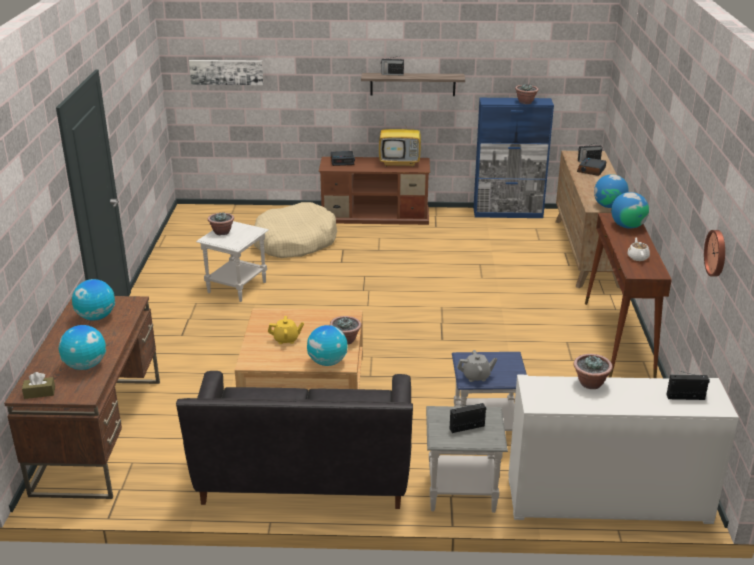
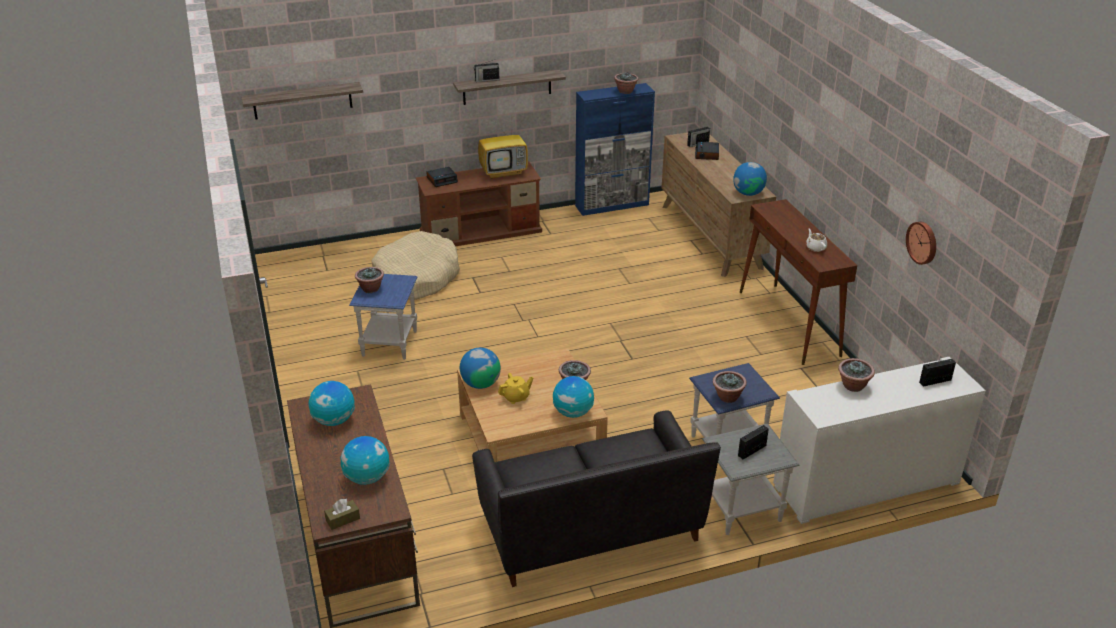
camera: 20 degrees left, 5 degrees up
picture [189,60,264,85] -> shelf [241,82,363,120]
white side table [196,221,269,302] -> blue side table [349,274,418,360]
grey teapot [457,350,497,382] -> potted plant [713,371,747,403]
globe [611,192,649,229] -> globe moved to [460,348,501,389]

